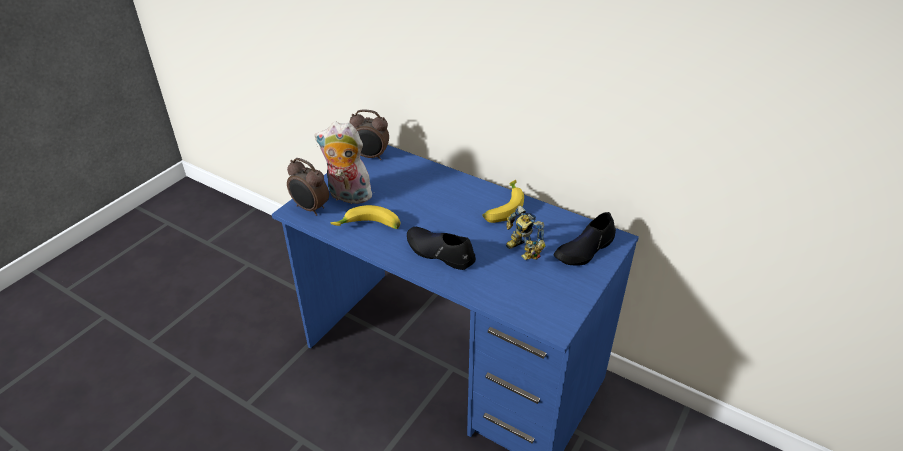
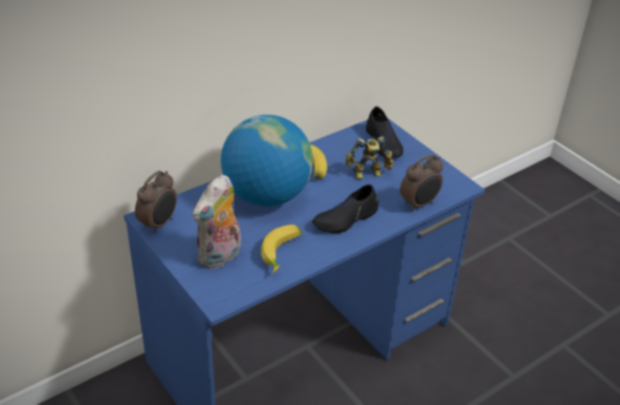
camera: 70 degrees left, 0 degrees up
alarm clock [287,158,329,216] -> alarm clock moved to [400,154,443,212]
none -> globe [221,115,313,207]

